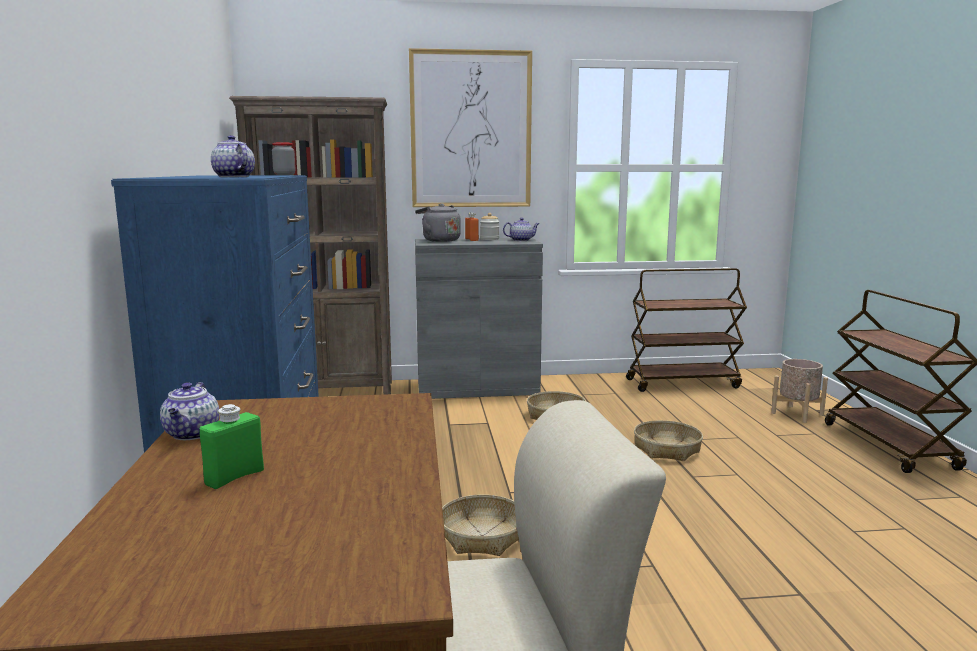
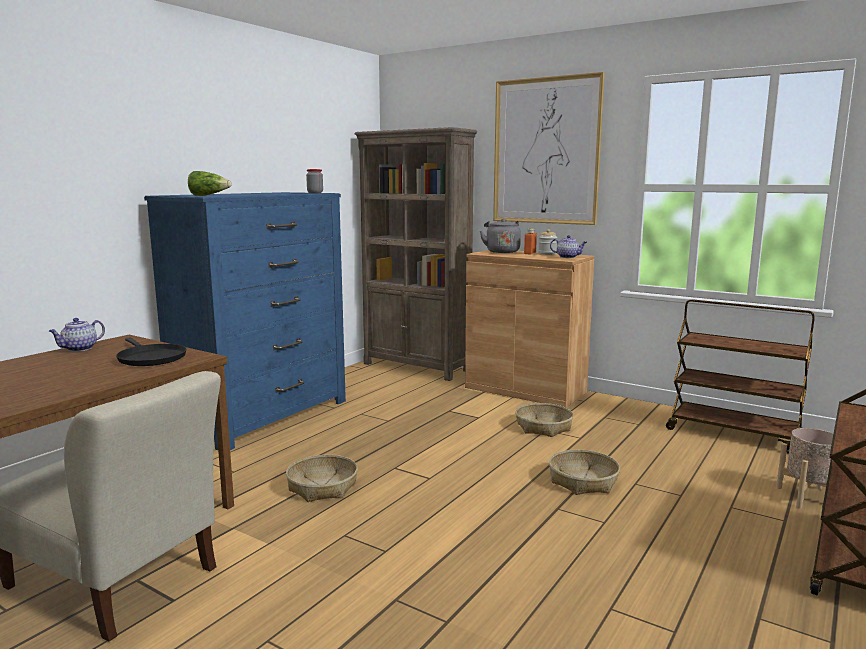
camera: 40 degrees right, 0 degrees up
green bottle [199,404,264,489] -> none
teapot [211,135,255,177] -> lettuce [188,171,231,196]
grey cabinet [415,238,543,399] -> brown cabinet [465,250,594,408]
none -> black frying pan [116,337,187,366]

